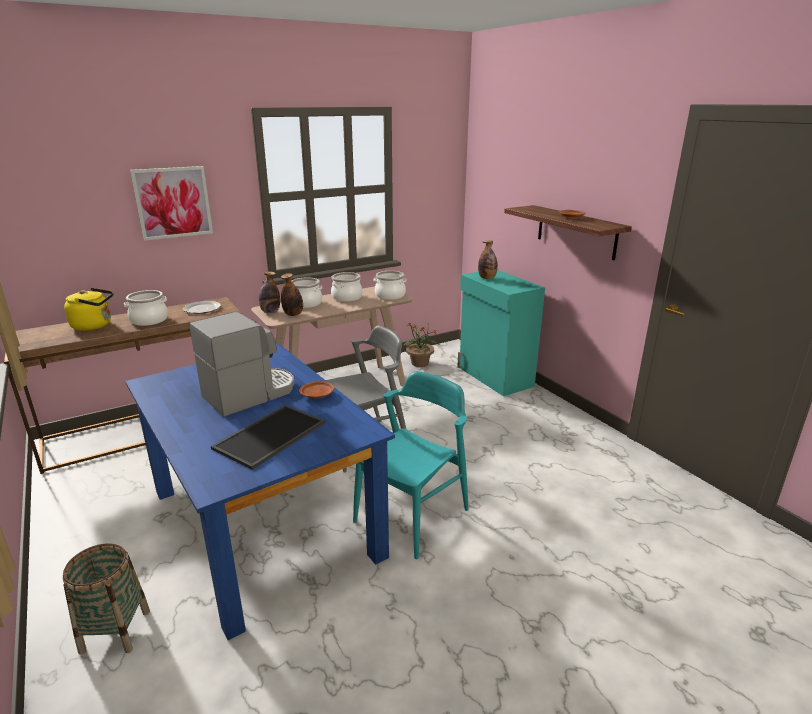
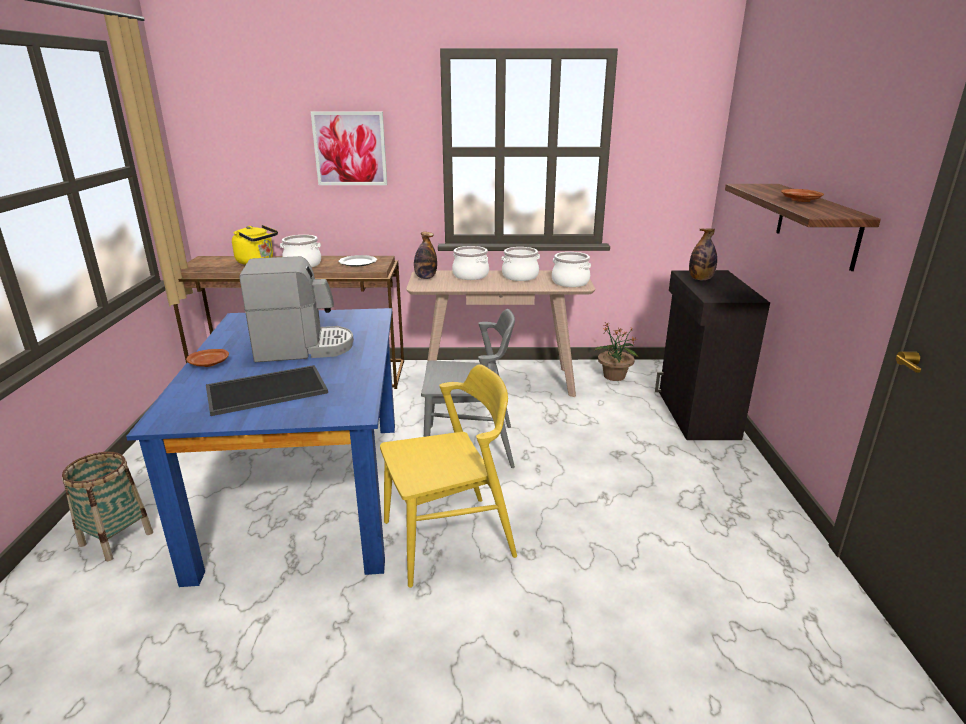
camera: 30 degrees right, 0 degrees up
bottle [281,273,303,316] -> none
brown plate [299,381,334,398] -> brown plate moved to [186,349,229,367]
turquoise chair [353,371,469,559] -> yellow chair [380,364,517,588]
turquoise cabinet [457,270,545,396] -> black cabinet [655,270,770,440]

